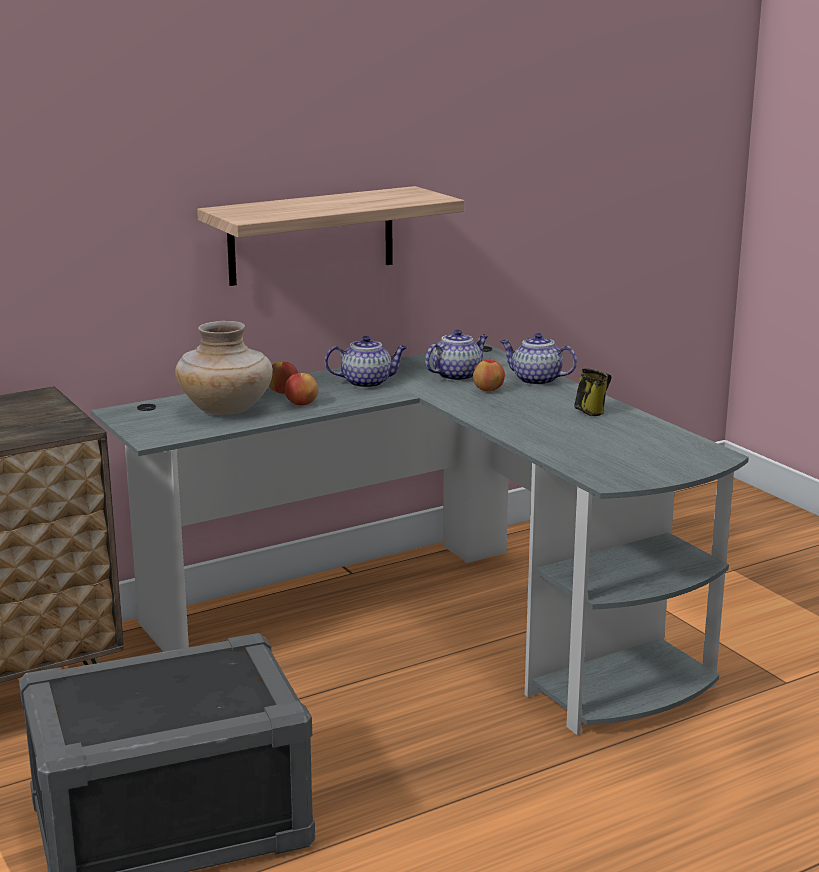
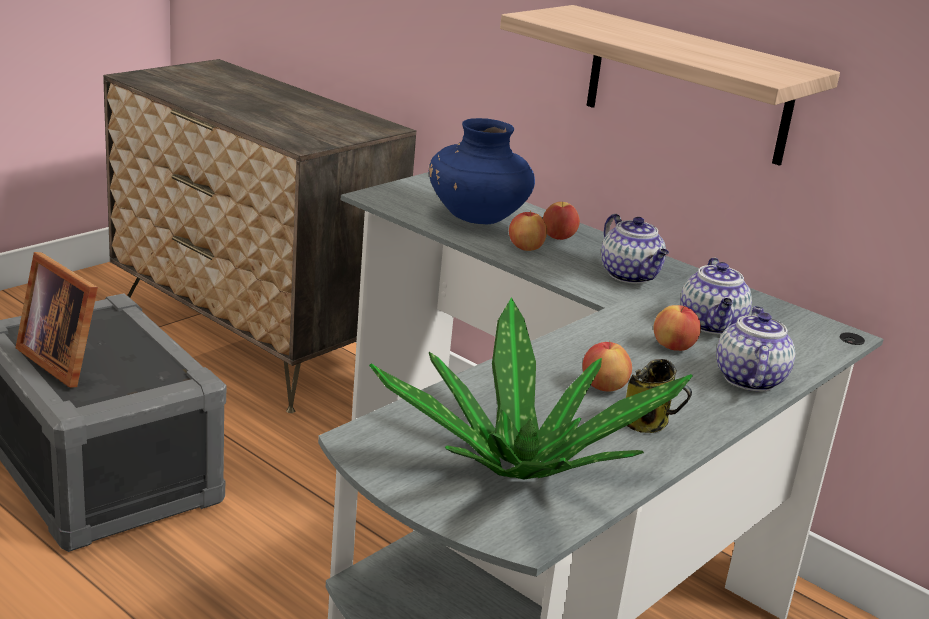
camera: 70 degrees right, 5 degrees up
beige vase [175,321,273,415] -> blue vase [429,118,535,224]
teapot [425,329,488,381] -> teapot turned 60 degrees clockwise [681,258,752,334]
none -> picture frame [15,252,98,388]
none -> potted plant [369,297,692,480]
none -> apple [582,341,632,392]

